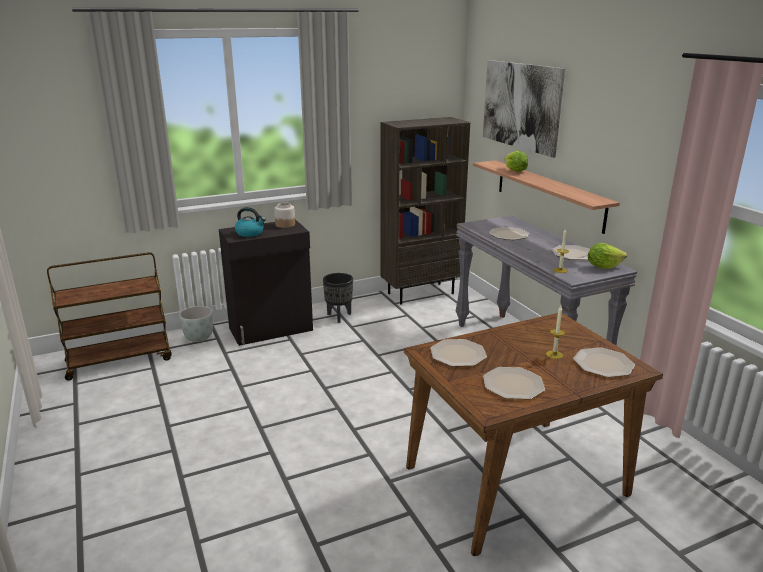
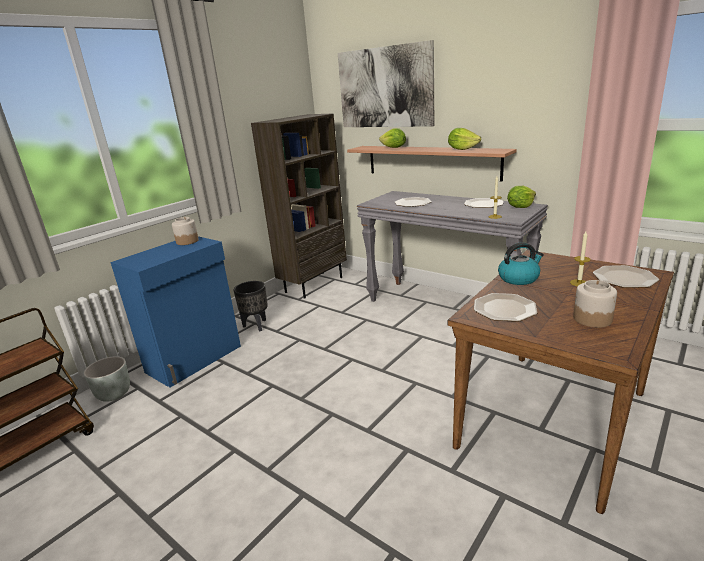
camera: 25 degrees left, 0 degrees up
black cabinet [219,219,313,346] -> blue cabinet [110,236,241,387]
kettle [235,207,266,237] -> kettle moved to [498,242,544,285]
plate [483,367,545,400] -> jar [573,280,617,328]
none -> lettuce [448,128,481,150]

